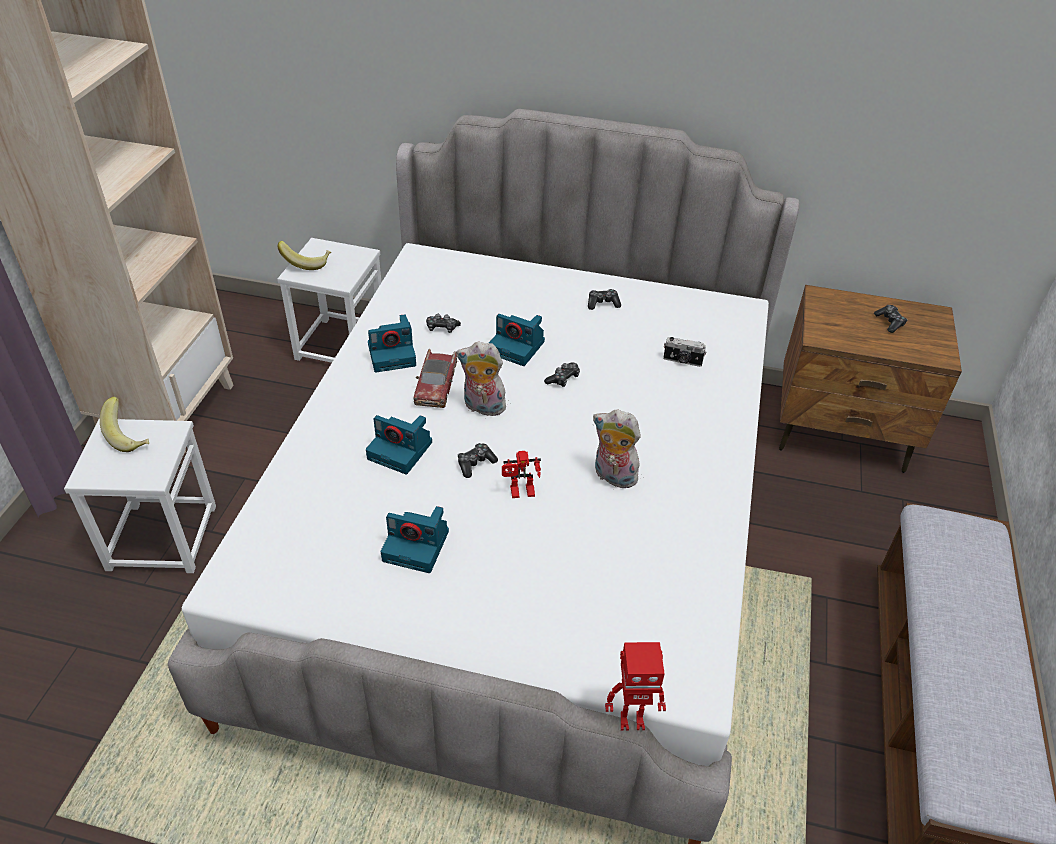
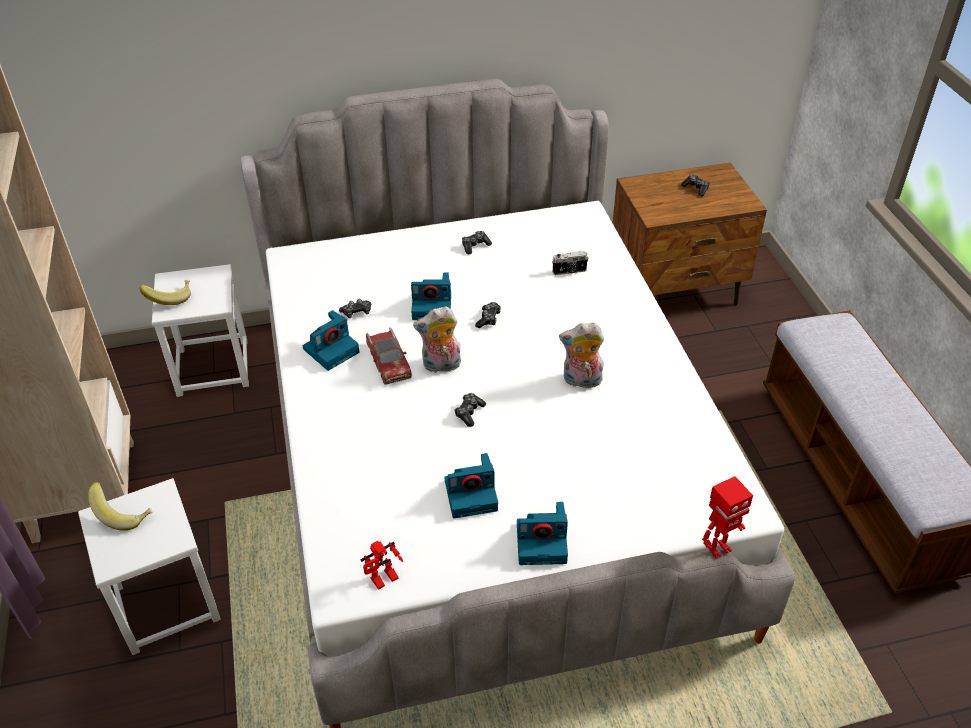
camera: 25 degrees left, 0 degrees up
camera [366,415,432,475] -> camera moved to [517,502,568,565]
toy robot [502,451,541,498] -> toy robot moved to [361,541,403,590]

